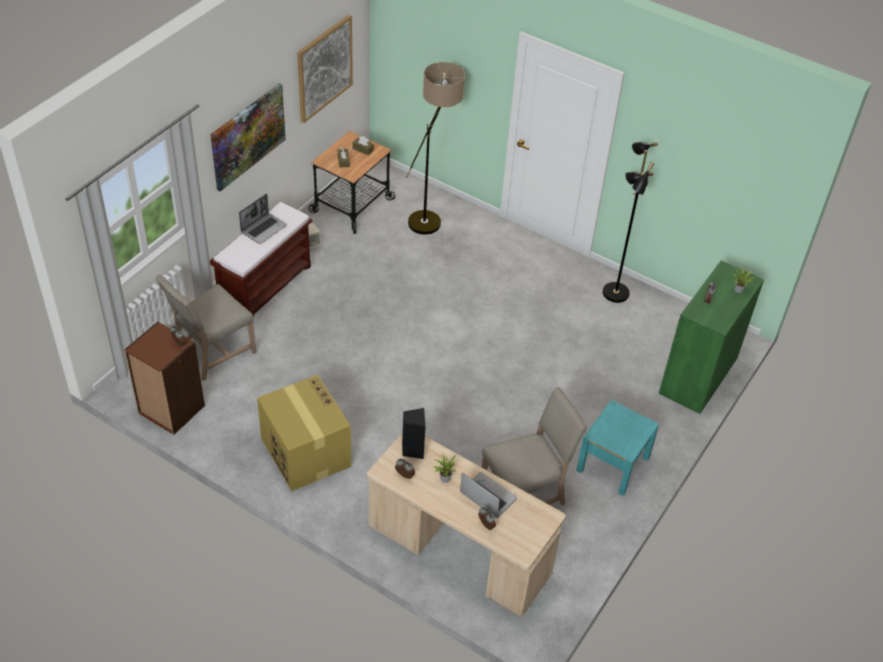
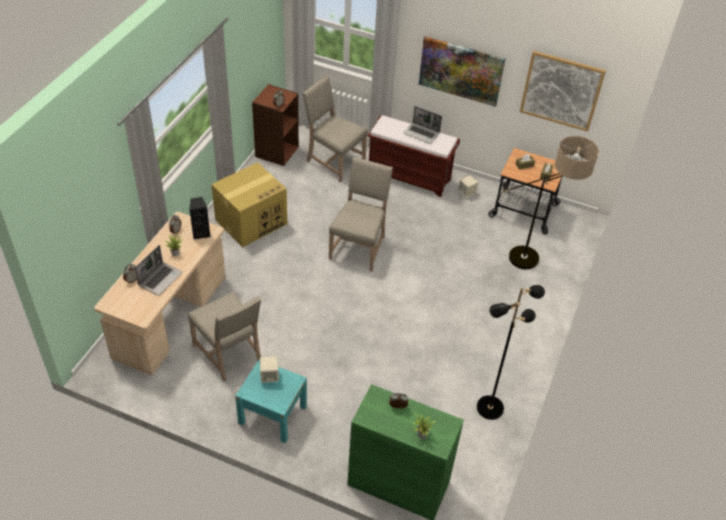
camera: 80 degrees right, 0 degrees up
none -> beige speaker [260,357,279,383]
none -> beige chair [329,157,393,272]

